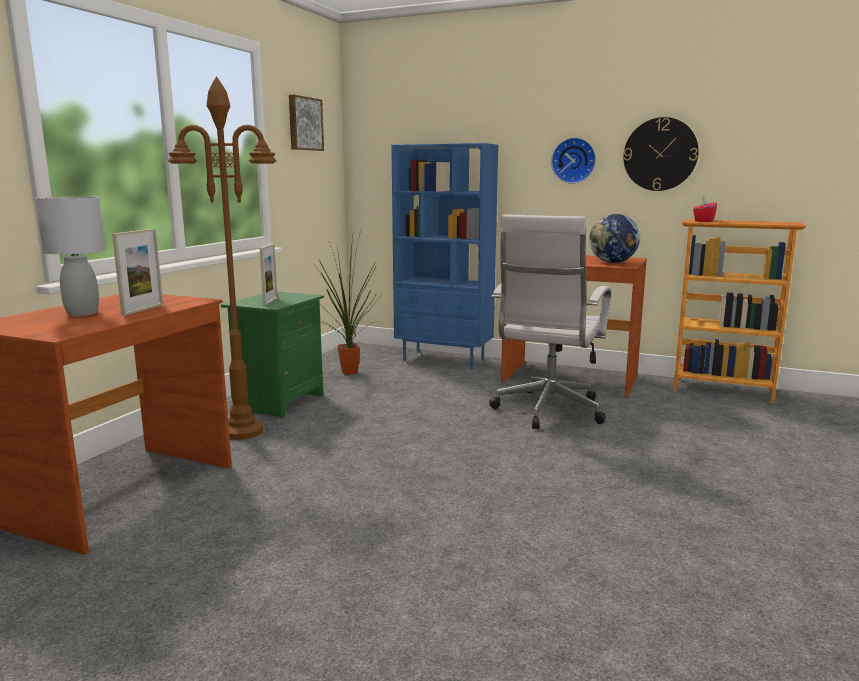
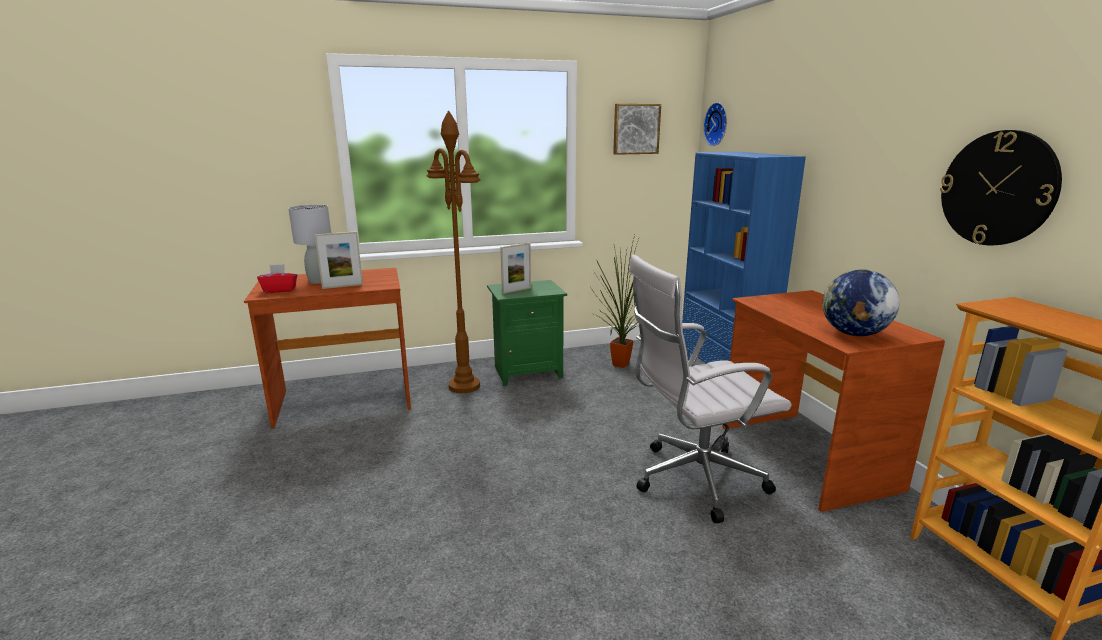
camera: 50 degrees right, 5 degrees up
wall clock [551,137,596,184] -> wall clock moved to [703,102,727,146]
red tissue box [693,197,717,222] -> red tissue box moved to [257,264,297,293]

